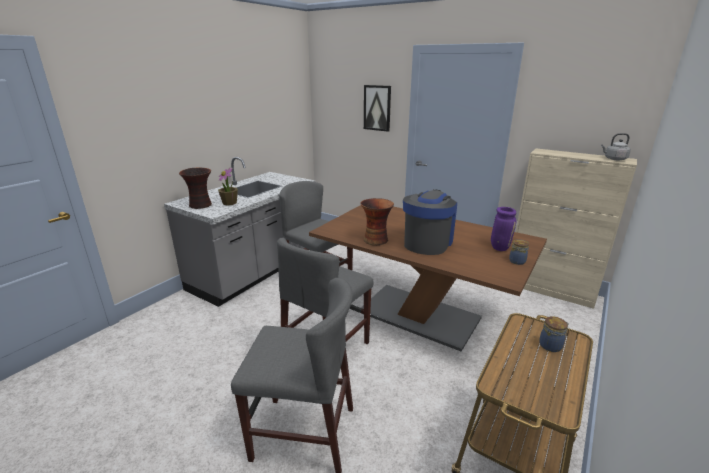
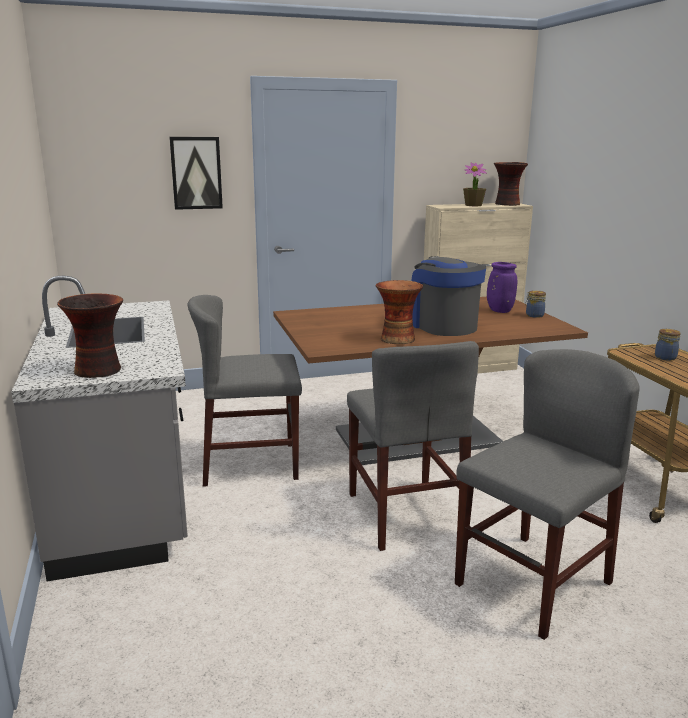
camera: 50 degrees left, 5 degrees down
potted plant [218,167,238,206] -> potted plant moved to [463,162,487,207]
grey kettle [601,133,631,160] -> vase [494,162,528,206]

